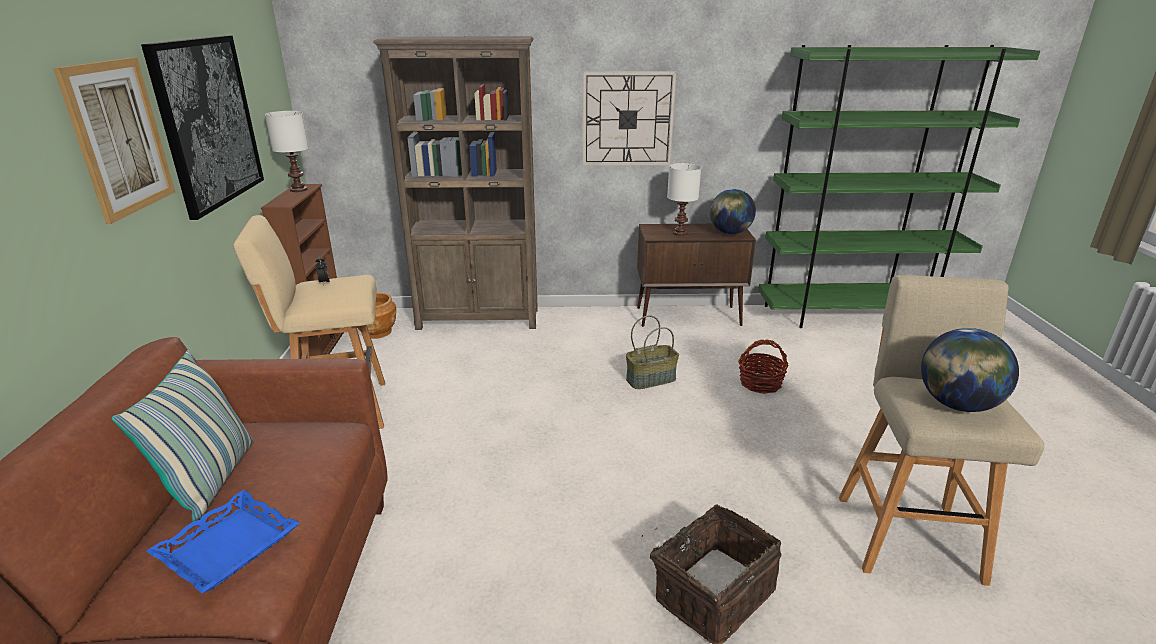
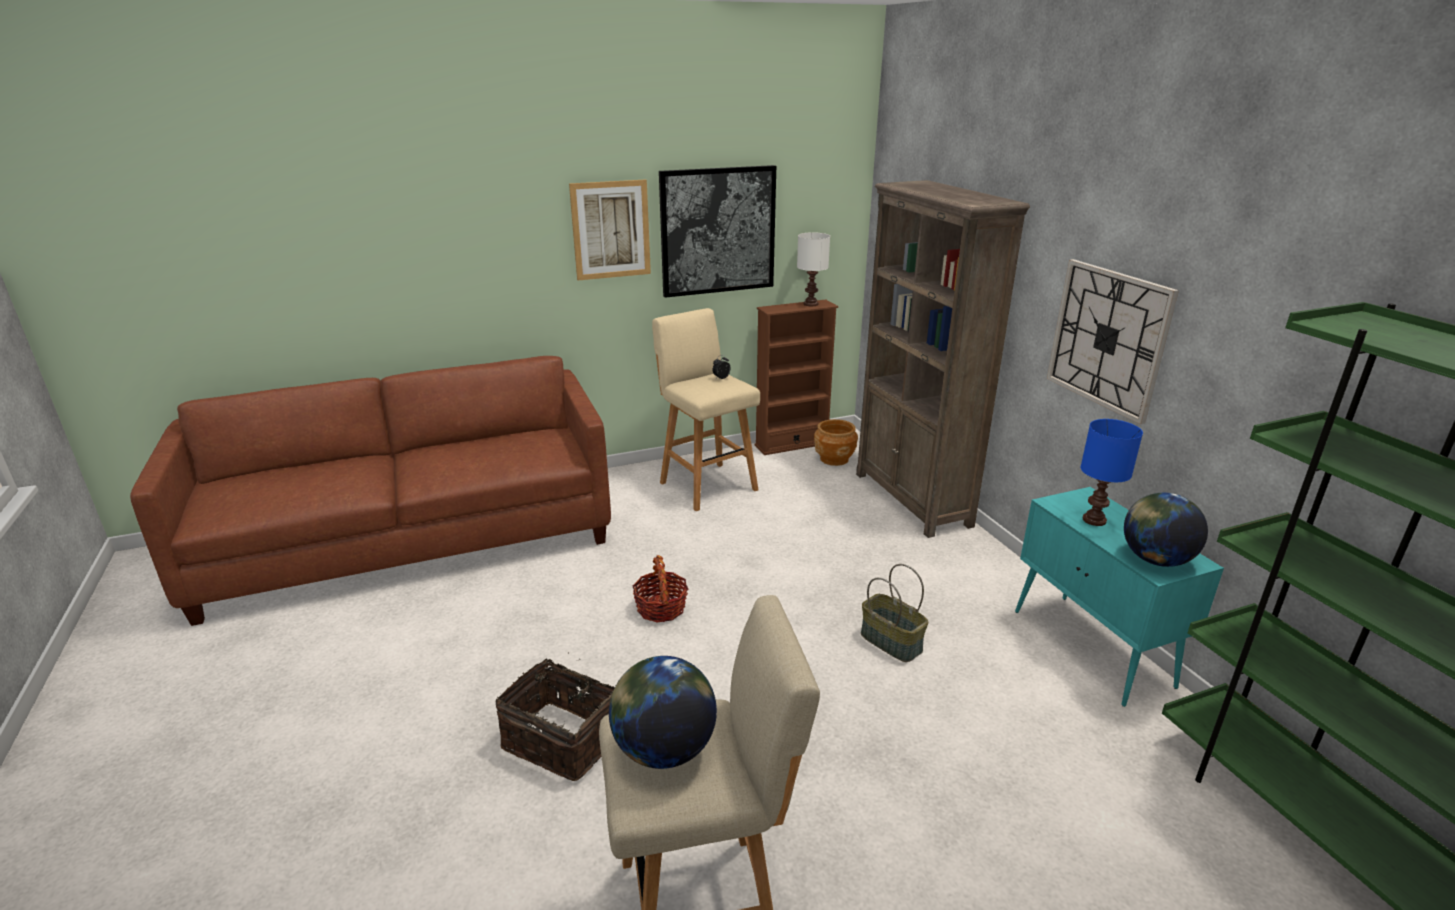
camera: 70 degrees right, 0 degrees up
pillow [112,350,253,522] -> none
blue tray [146,490,300,593] -> none
brown cabinet [637,224,756,327] -> turquoise cabinet [1015,487,1224,707]
white table lamp [667,163,701,236] -> blue table lamp [1081,419,1143,526]
basket [738,339,789,394] -> basket moved to [633,555,688,623]

